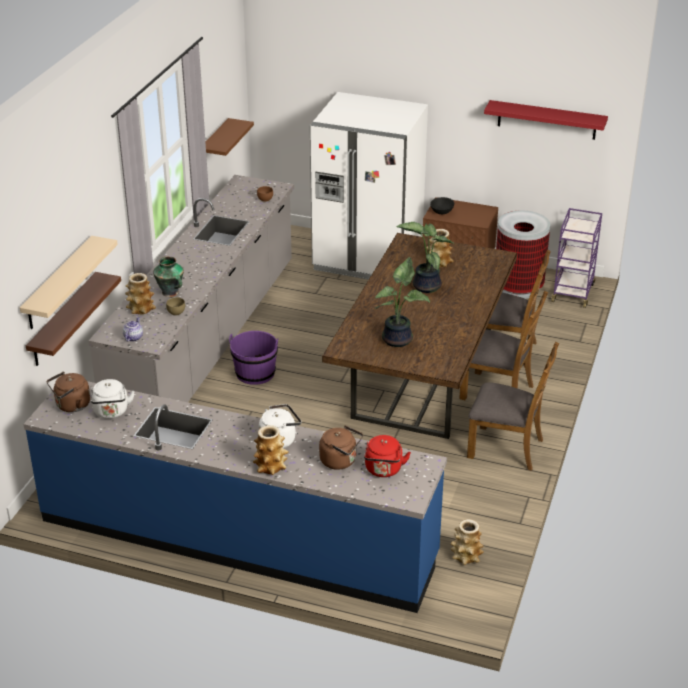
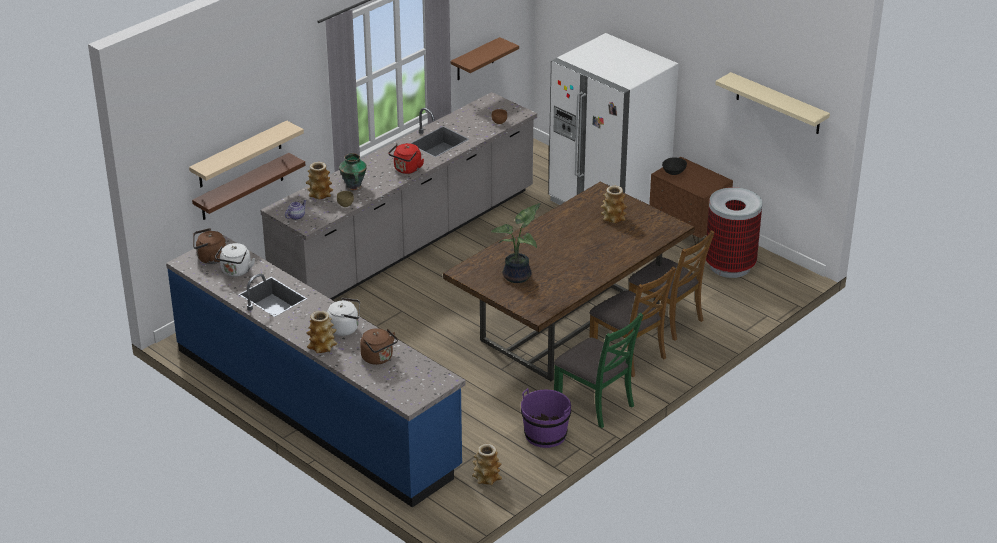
camera: 25 degrees right, 0 degrees up
purple bucket [229,331,278,385] -> purple bucket moved to [521,388,571,448]
red kettle [364,435,411,477] -> red kettle moved to [388,143,424,174]
potted plant [396,222,453,293] -> none
brown chair [467,341,559,471] -> green chair [554,313,643,428]
red shelf [484,100,608,140] -> beige shelf [715,72,830,134]
purple cart [551,208,602,308] -> none

